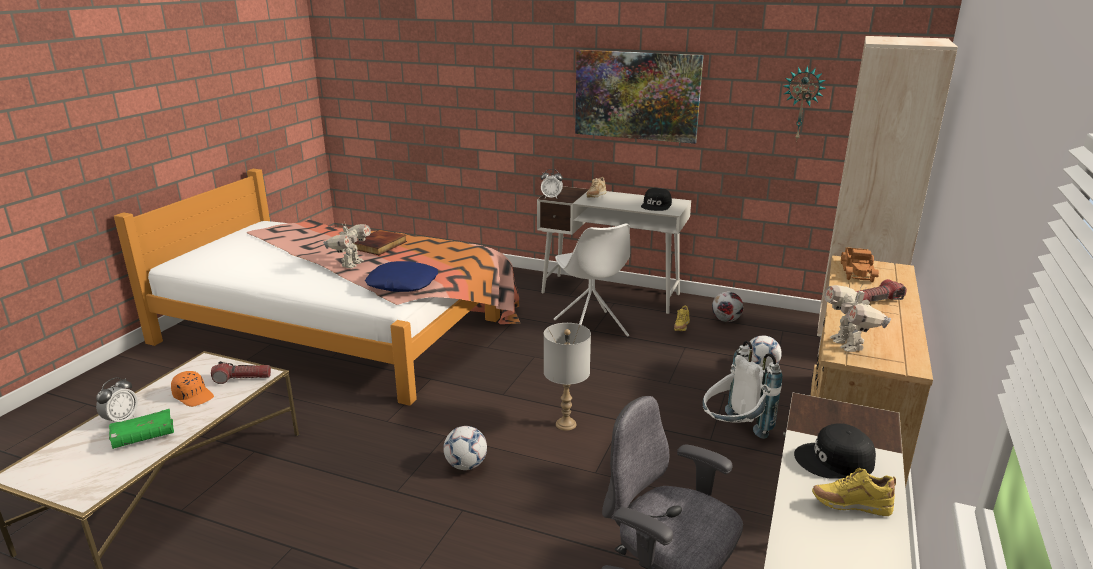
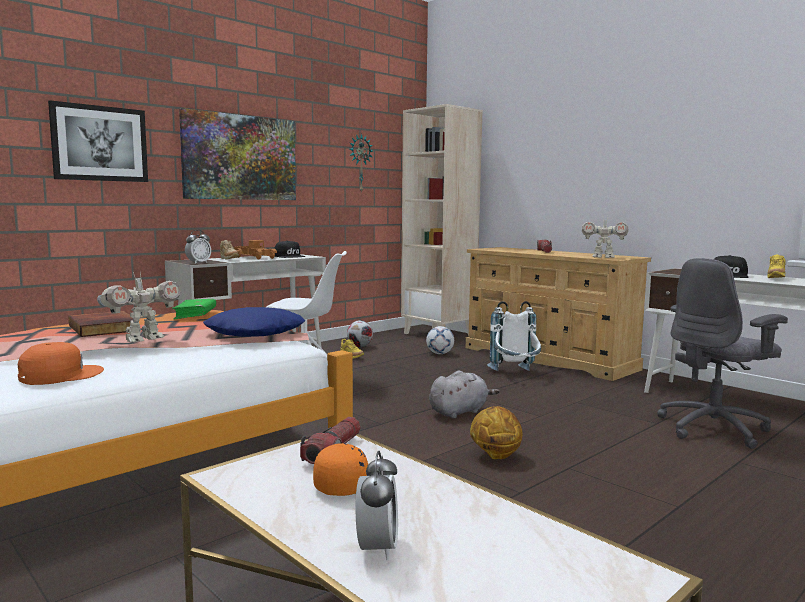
camera: 65 degrees left, 15 degrees down
alarm clock [96,377,138,422] -> alarm clock turned 45 degrees clockwise [356,451,398,561]
green book [109,409,174,449] -> green book moved to [172,299,216,320]
toy robot [323,221,371,268] -> toy robot turned 90 degrees clockwise [97,271,181,342]
football [443,426,487,470] -> basketball [470,406,522,459]
grey table lamp [544,323,591,431] -> grey plush toy [429,371,500,419]
toy truck [841,247,879,282] -> toy truck moved to [234,240,277,260]
none -> orange cap [18,342,104,385]
none -> picture [48,100,148,182]

